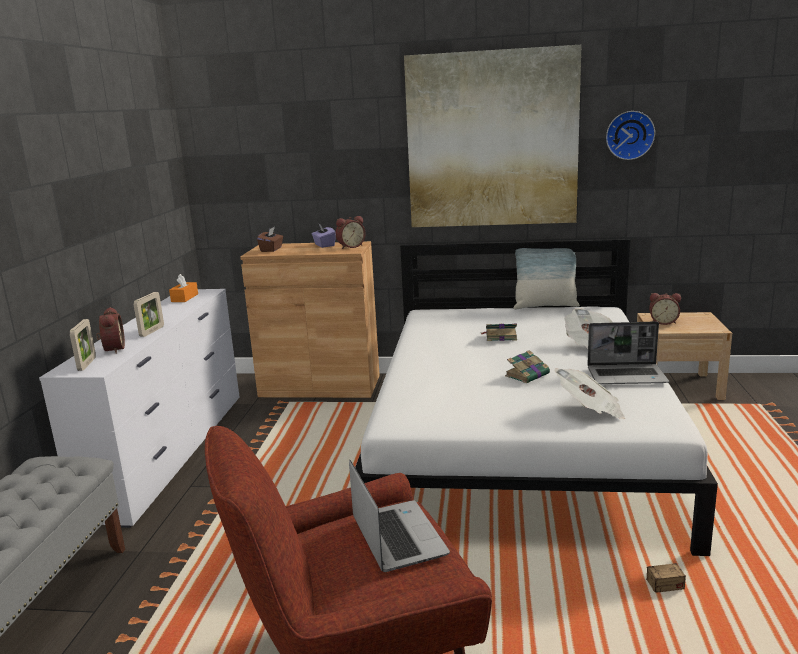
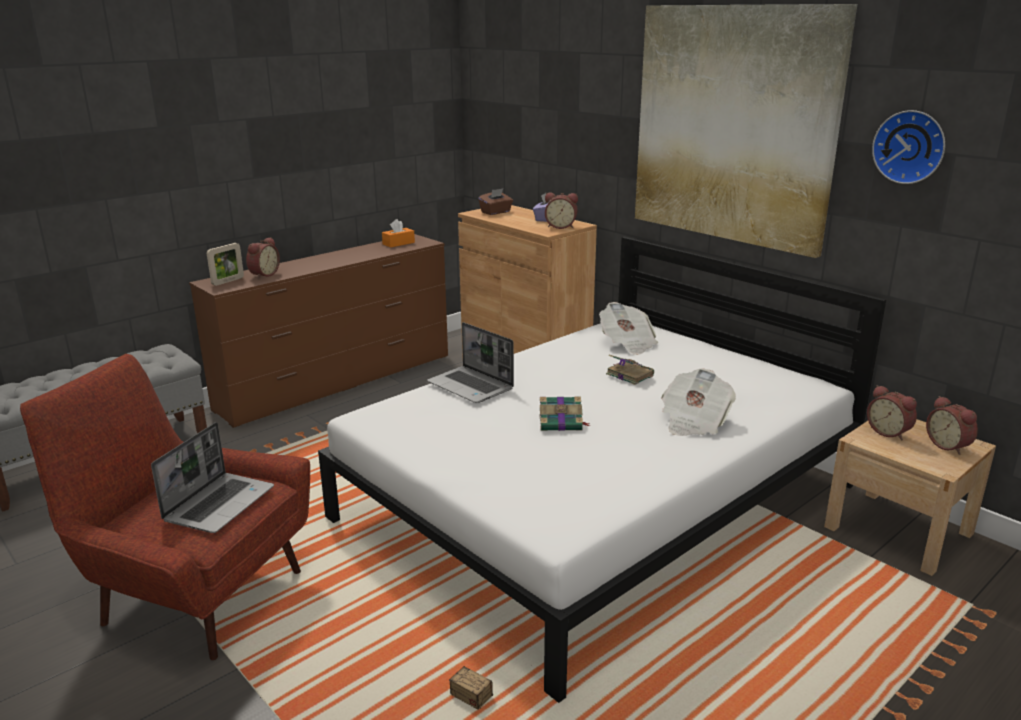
camera: 40 degrees right, 5 degrees up
white dresser [39,289,240,528] -> brown dresser [189,234,448,428]
picture frame [134,292,164,337] -> none
pillow [513,248,580,310] -> none
newspaper [555,368,626,419] -> newspaper moved to [599,302,658,355]
laptop [587,321,669,384] -> laptop moved to [427,322,514,403]
none -> alarm clock [926,396,978,455]

